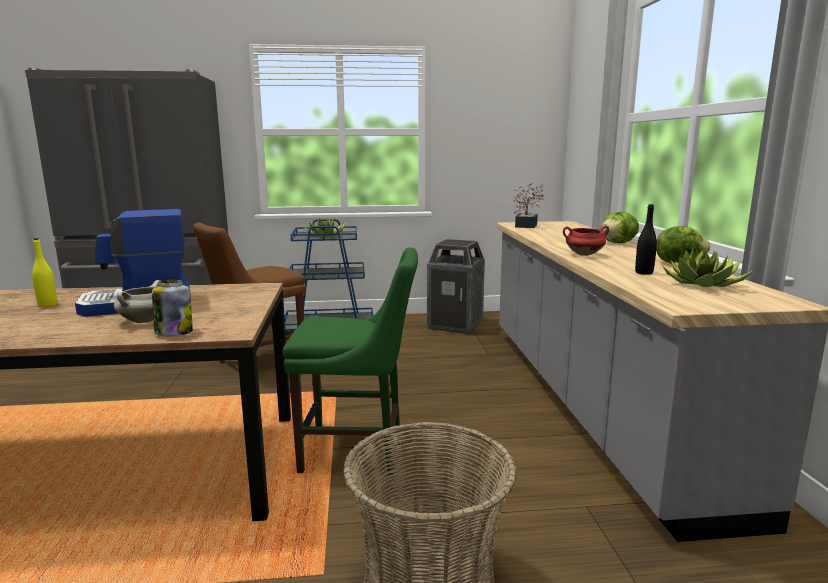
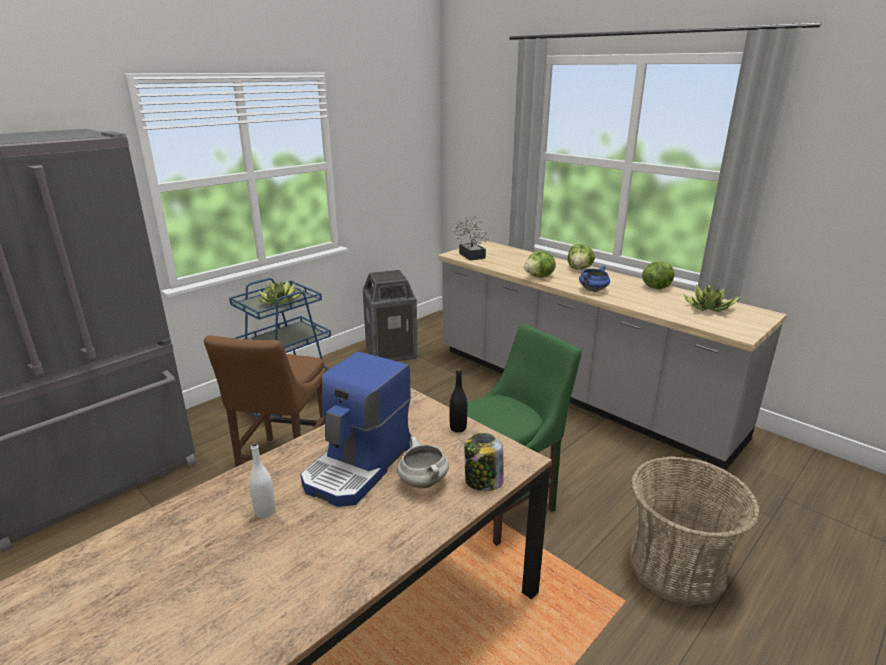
camera: 40 degrees left, 10 degrees up
yellow bottle [32,238,57,307] -> white bottle [249,442,275,518]
red cooking pot [563,225,609,256] -> blue cooking pot [579,265,610,292]
black bottle [635,204,657,275] -> black bottle moved to [449,368,467,433]
none -> lettuce [524,251,556,277]

